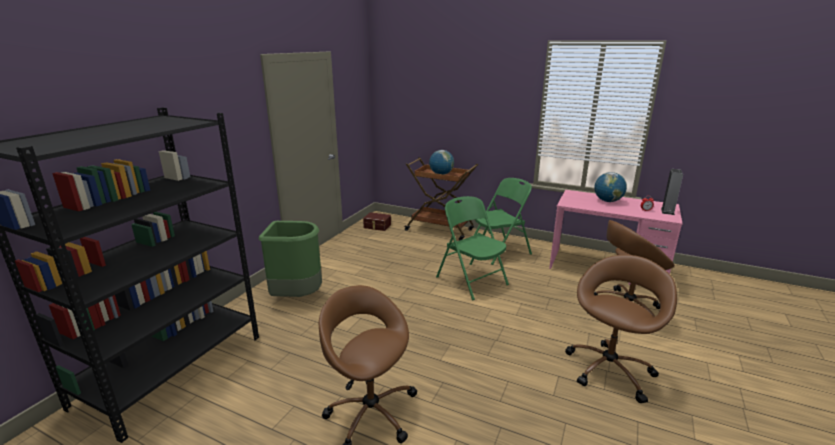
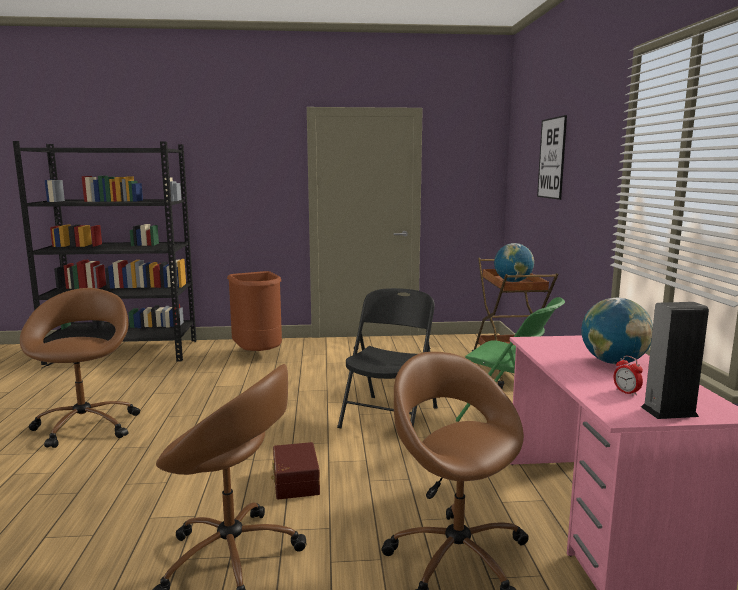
camera: 60 degrees right, 10 degrees down
green trash can [258,221,322,297] -> brown trash can [227,271,282,351]
brown storage box [363,212,391,231] -> brown storage box moved to [271,442,320,500]
green chair [436,196,509,300] -> black chair [337,288,438,428]
none -> picture [537,115,567,200]

